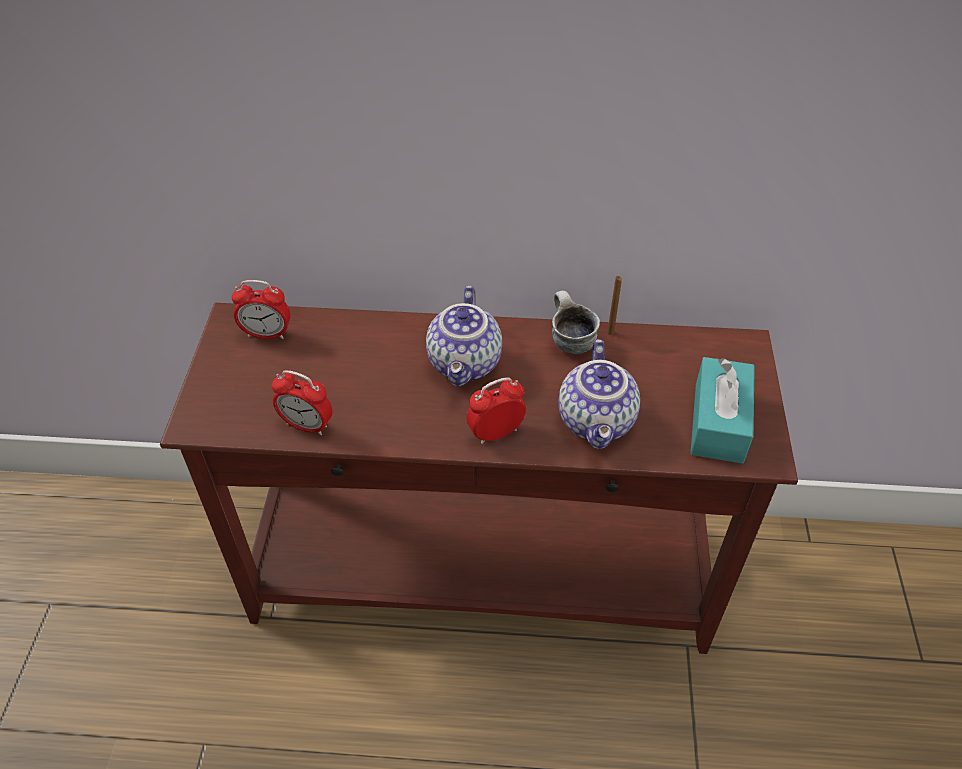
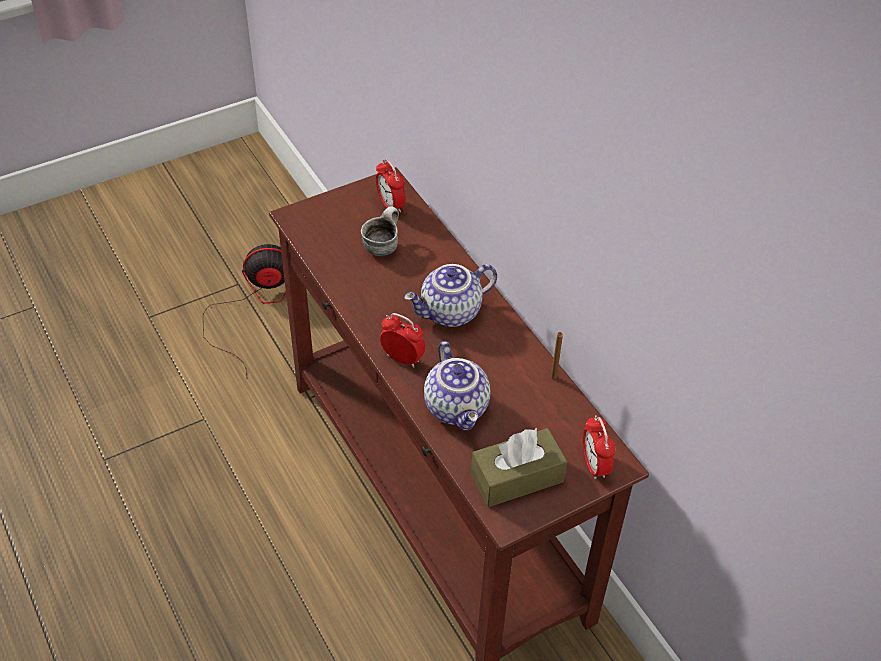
camera: 55 degrees right, 0 degrees up
alarm clock [272,370,332,435] -> alarm clock moved to [582,415,616,480]
mug [552,291,600,354] -> mug moved to [361,206,399,256]
teapot [559,339,640,449] -> teapot turned 75 degrees counterclockwise [424,341,491,430]
turquoise tissue box [691,357,755,464] -> brown tissue box [471,428,567,507]
none -> fan [203,244,286,377]

